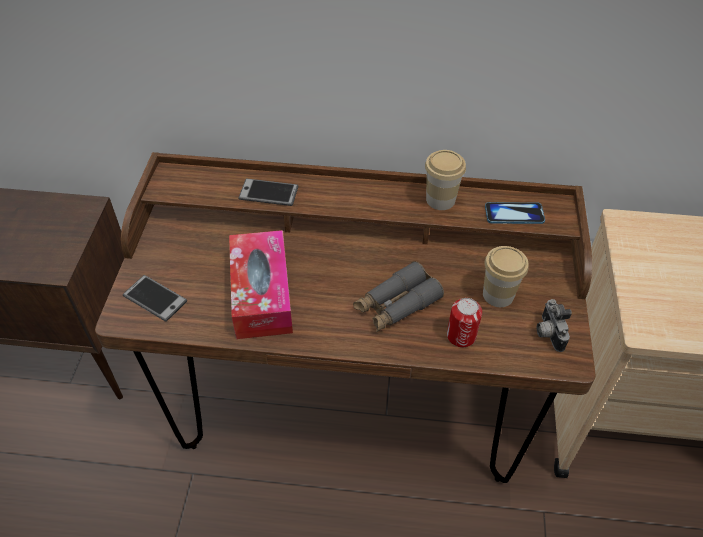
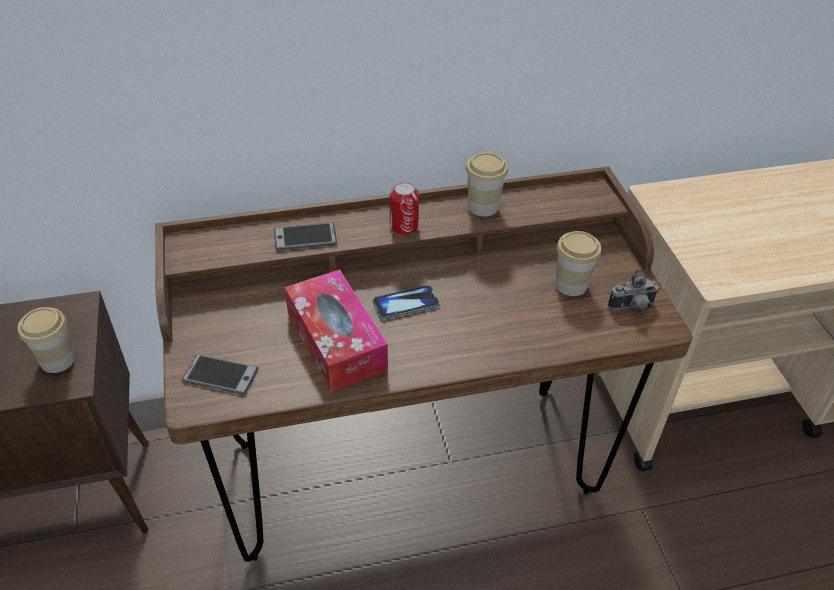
camera: 20 degrees left, 5 degrees down
grey binoculars [353,261,444,332] -> none
can [447,298,482,347] -> can moved to [390,182,419,235]
phone [485,202,545,224] -> phone moved to [373,285,440,320]
camera [537,299,572,352] -> camera turned 75 degrees counterclockwise [608,269,659,313]
none -> cup [18,307,75,373]

